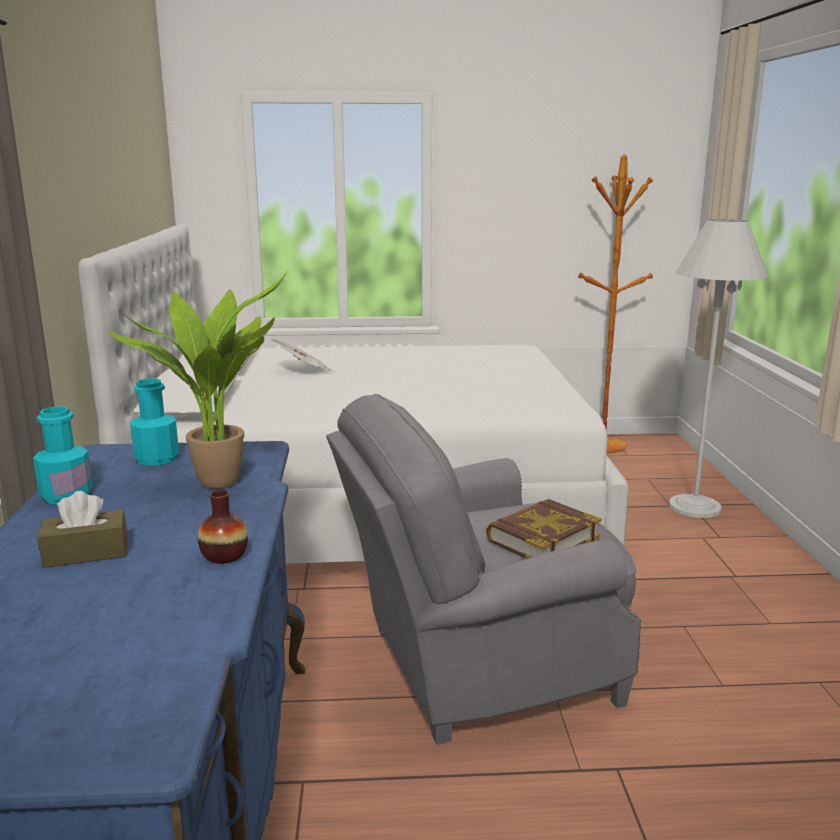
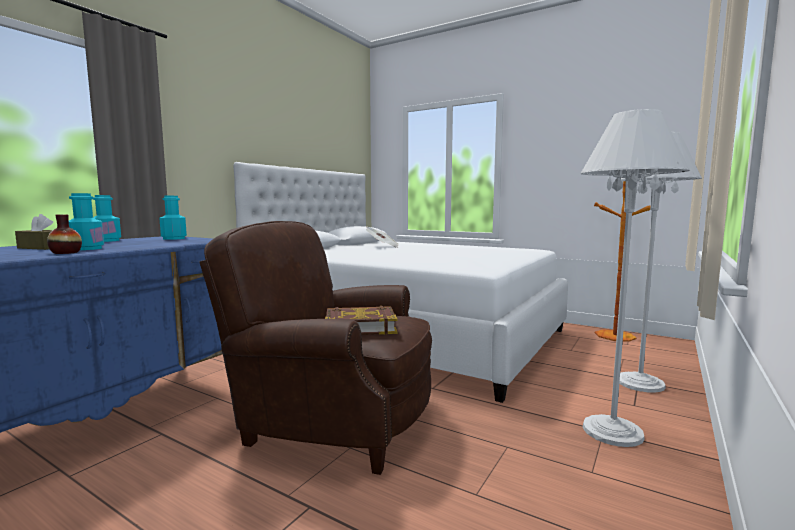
camera: 35 degrees right, 10 degrees down
potted plant [108,272,287,489] -> none
grey armchair [326,394,641,745] -> brown armchair [200,221,432,475]
none -> turquoise bottle [69,193,104,250]
none -> white floor lamp [580,109,690,447]

